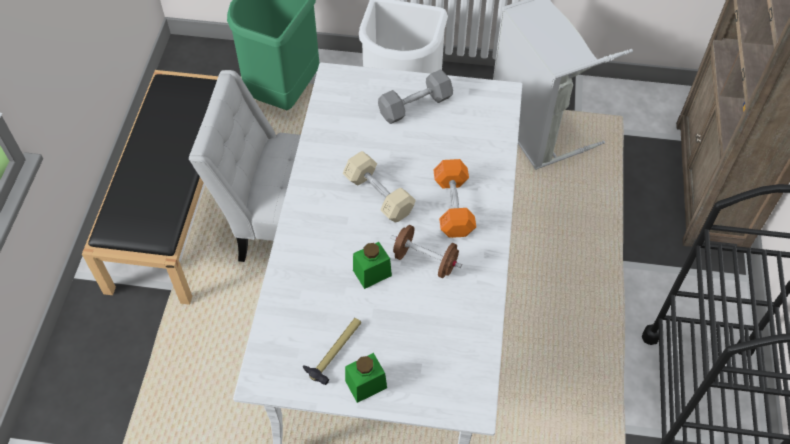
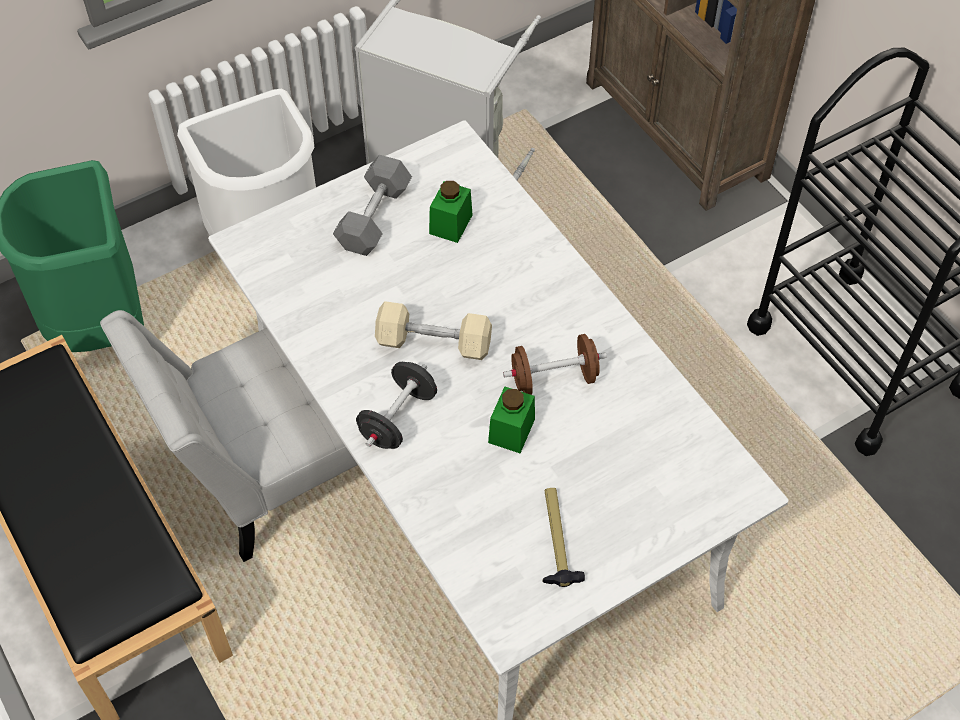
camera: 40 degrees left, 0 degrees up
green jar [345,353,387,403] -> green jar moved to [429,181,473,243]
orange dumbbell [433,159,476,238] -> none
none -> black dumbbell [356,362,437,449]

